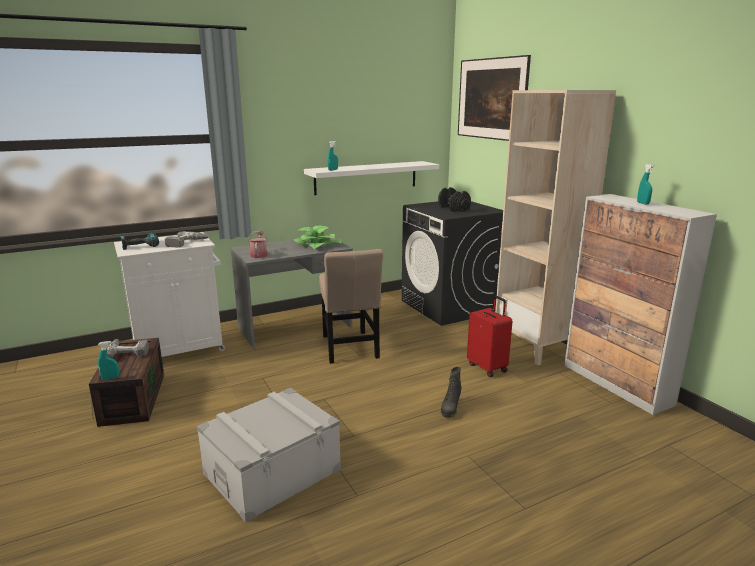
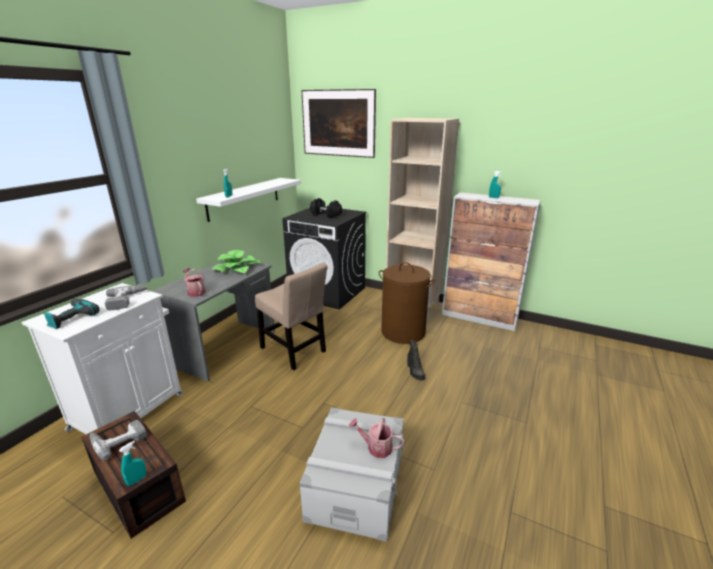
camera: 35 degrees left, 5 degrees up
red suitcase [467,296,513,377] -> brown laundry basket [379,263,436,344]
none -> watering can [349,418,404,458]

